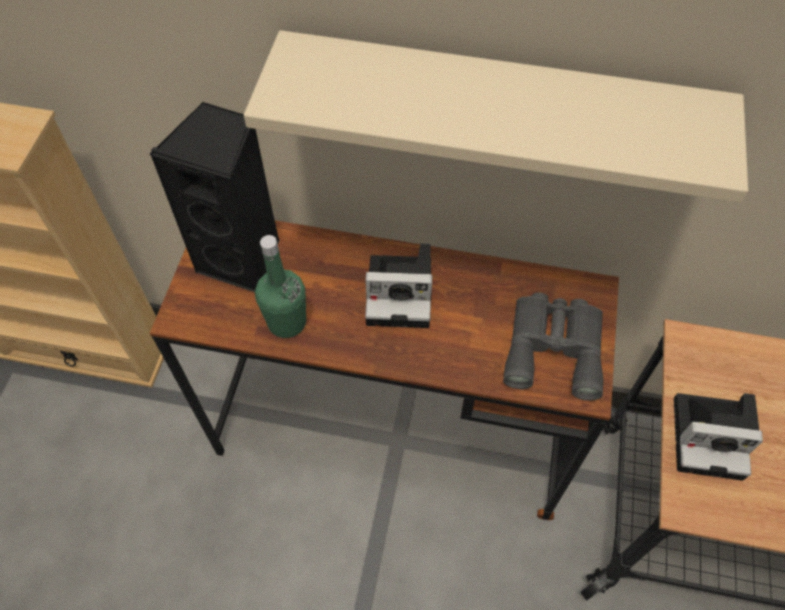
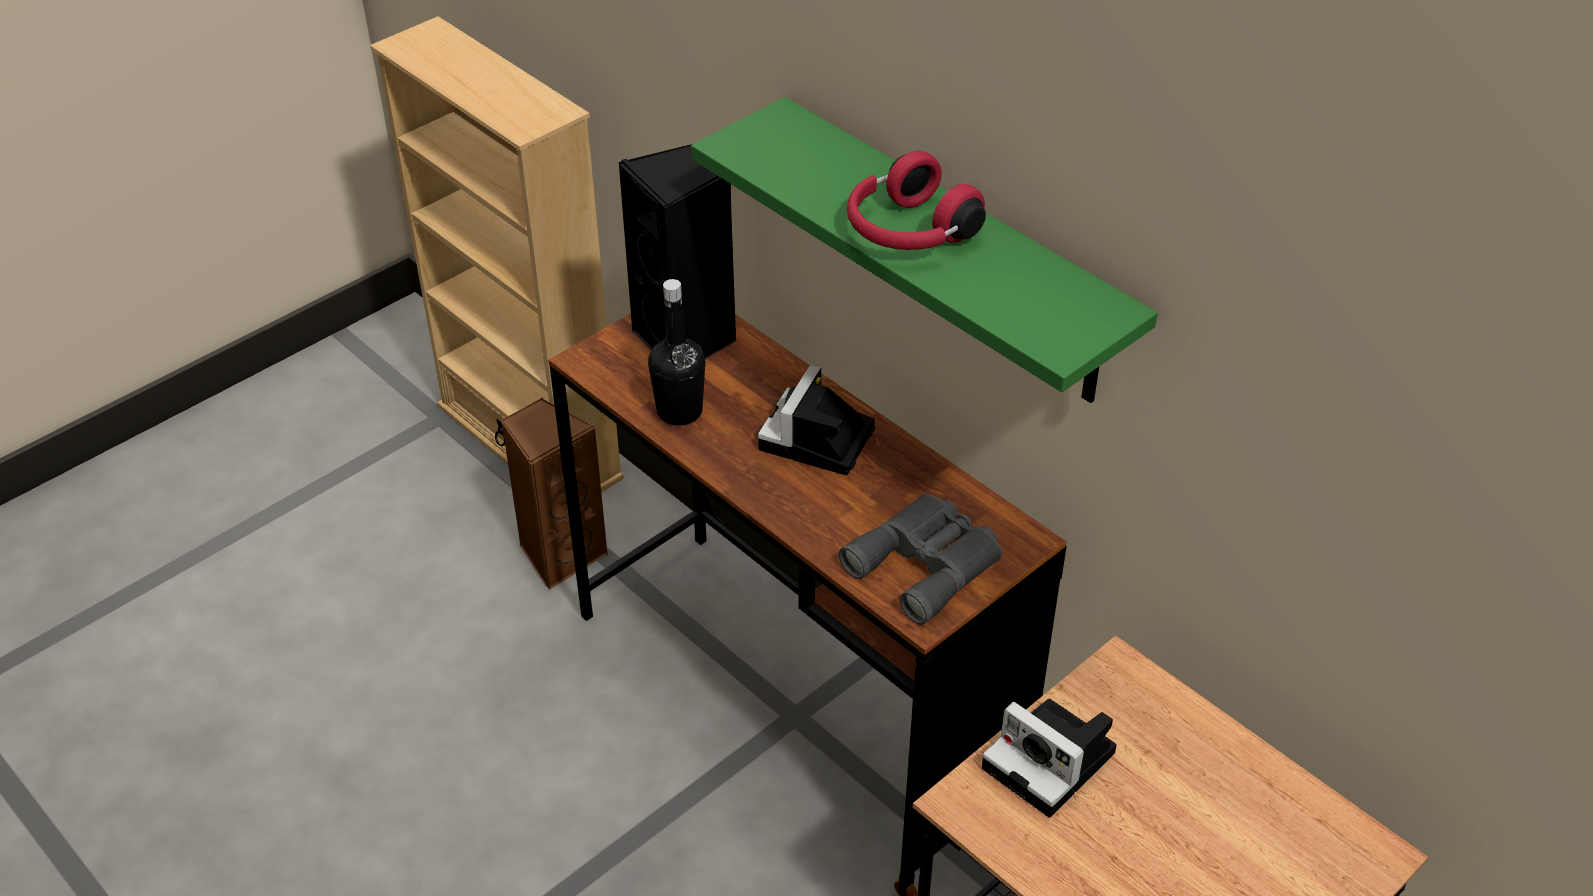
camera: 35 degrees right, 15 degrees down
beige shelf [244,30,748,203] -> green shelf [691,97,1158,403]
green bottle [255,235,306,338] -> black bottle [648,279,705,425]
camera [365,243,432,328] -> camera turned 75 degrees clockwise [758,365,875,475]
none -> brown speaker [500,397,609,590]
none -> red headphones [847,151,986,250]

